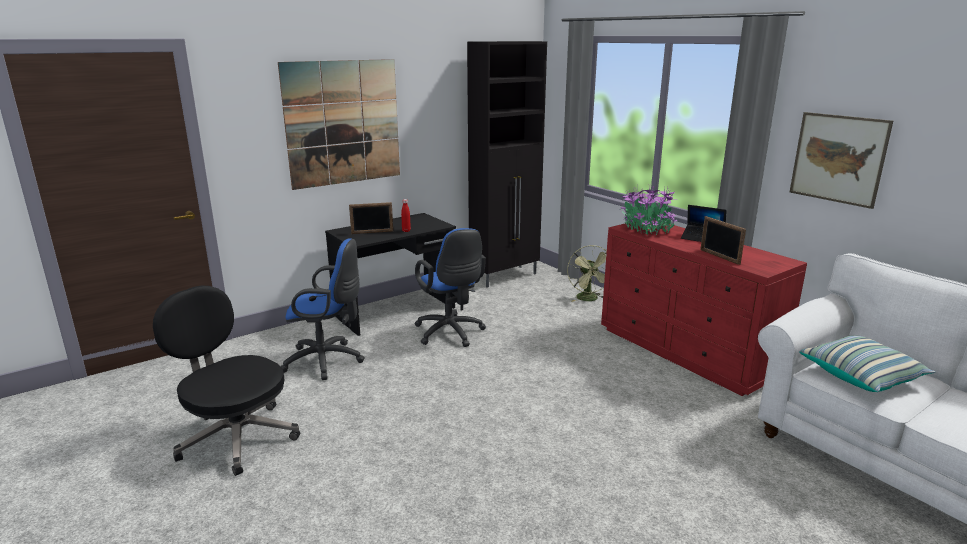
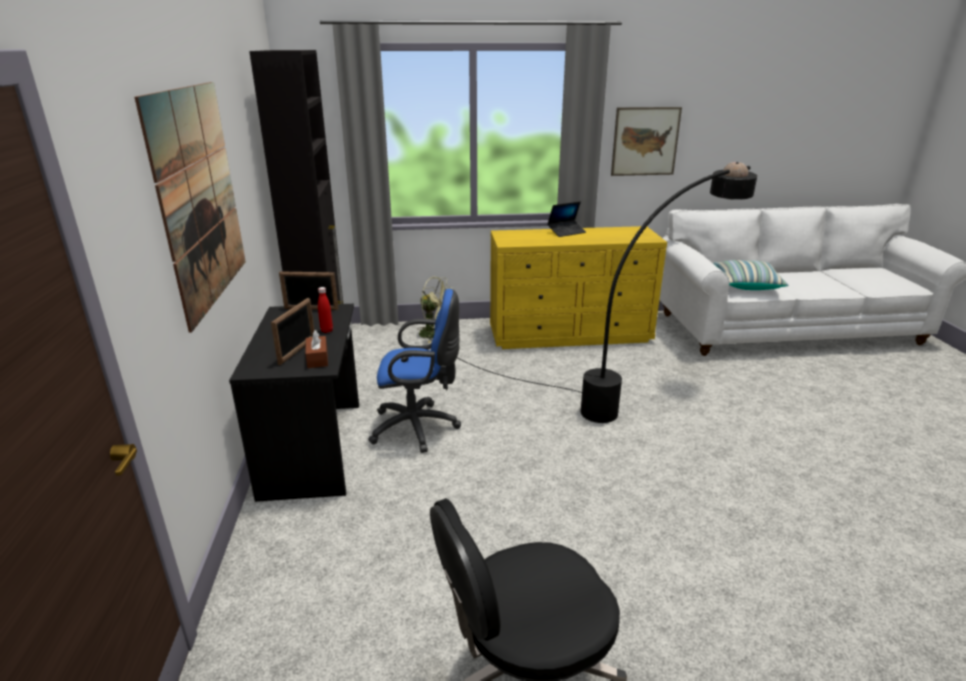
camera: 60 degrees left, 5 degrees up
blue office chair [281,238,365,380] -> none
red dresser [601,219,807,396] -> yellow dresser [490,226,667,349]
potted plant [621,185,678,235] -> none
picture frame [700,216,746,265] -> picture frame moved to [279,271,338,310]
none -> brown tissue box [305,330,328,368]
none -> black floor lamp [427,162,757,423]

